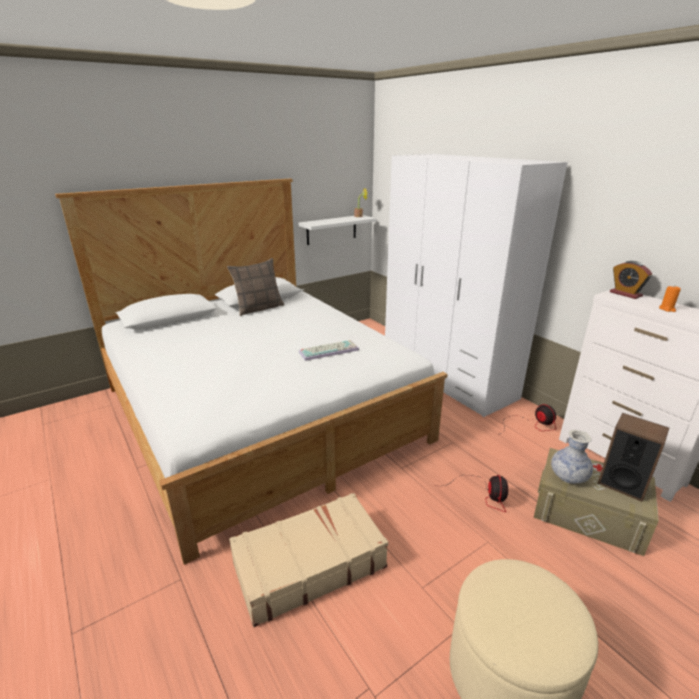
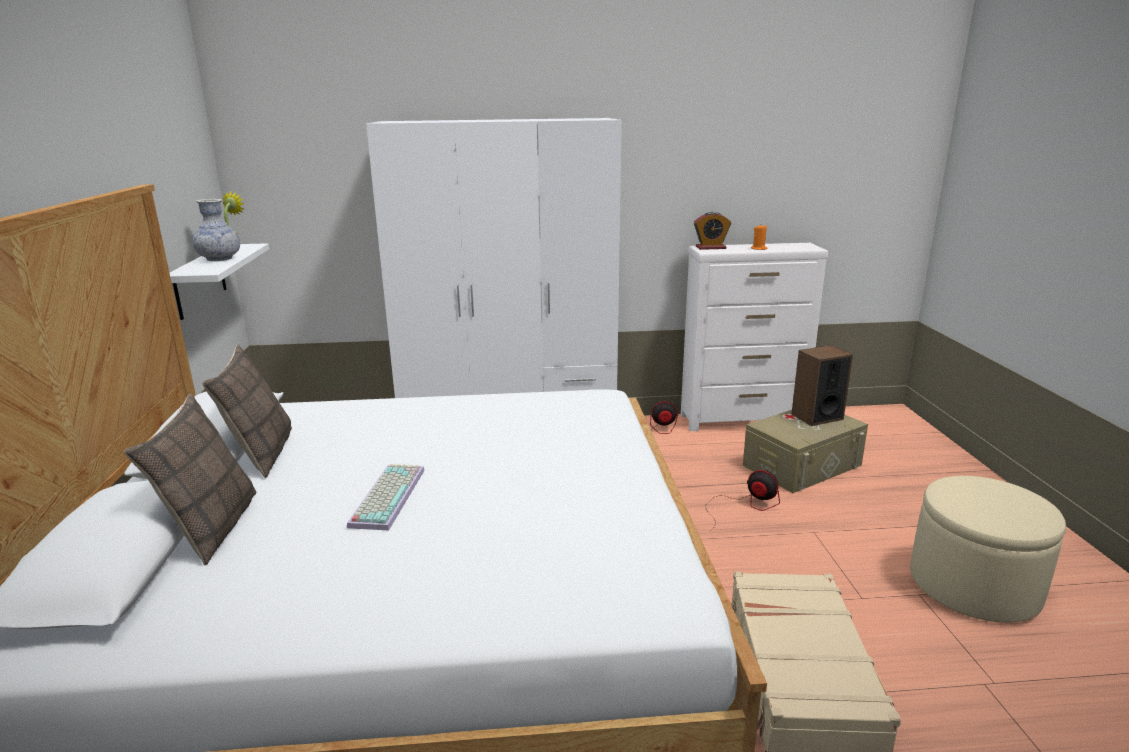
camera: 60 degrees left, 5 degrees down
keyboard [299,340,359,361] -> keyboard moved to [347,464,425,530]
vase [551,430,593,484] -> vase moved to [193,199,240,261]
none -> pillow [124,393,256,565]

